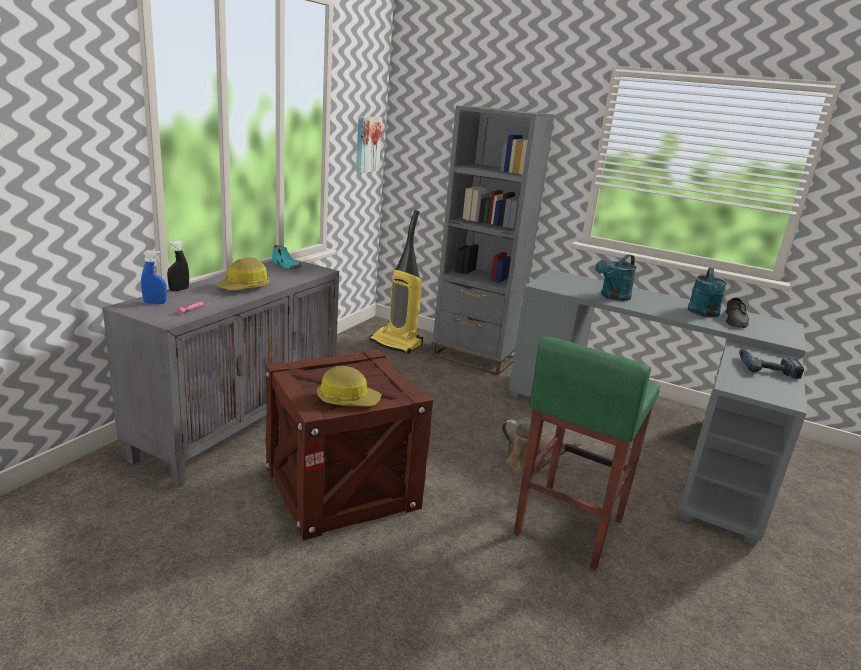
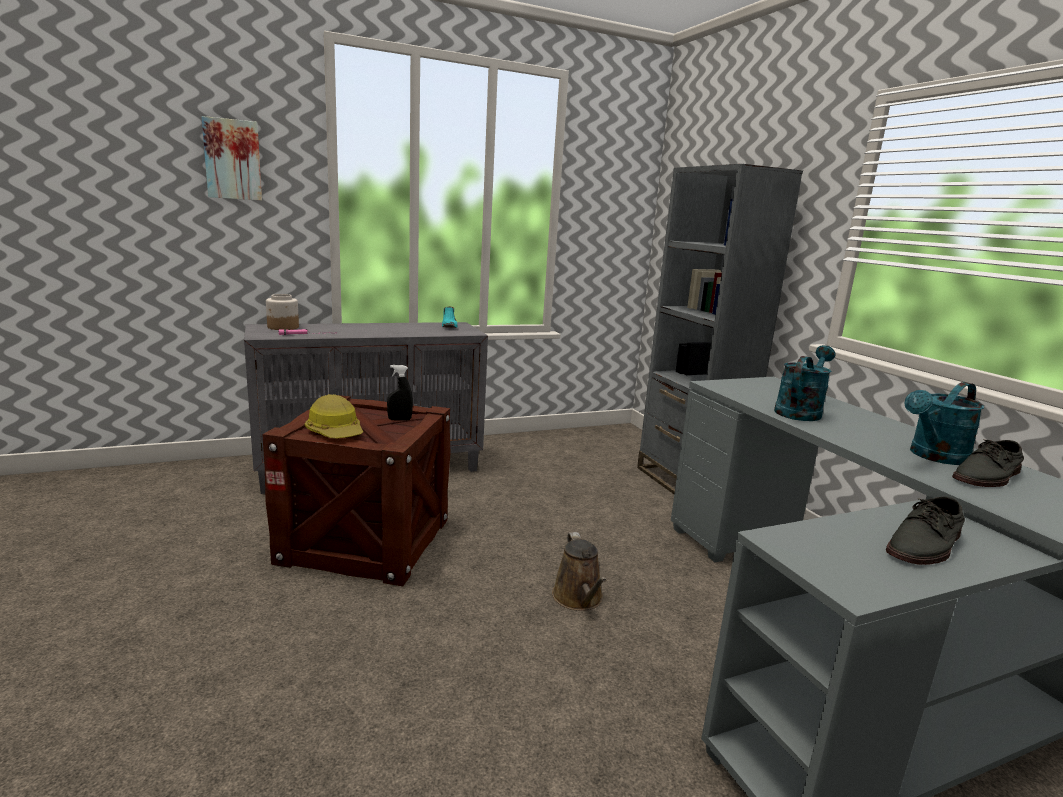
camera: 40 degrees right, 5 degrees down
blue spray bottle [141,250,167,304] -> jar [266,294,299,330]
black spray bottle [167,240,189,291] -> black spray bottle moved to [387,365,413,421]
hard hat [216,257,269,290] -> none
picture [356,117,382,173] -> picture moved to [201,116,262,201]
vacuum cleaner [369,210,423,354] -> none
green stool [514,337,660,570] -> none
turquoise watering can [595,254,637,301] -> turquoise watering can turned 135 degrees clockwise [774,345,836,421]
power drill [739,349,804,379] -> grey shoe [886,497,965,565]

